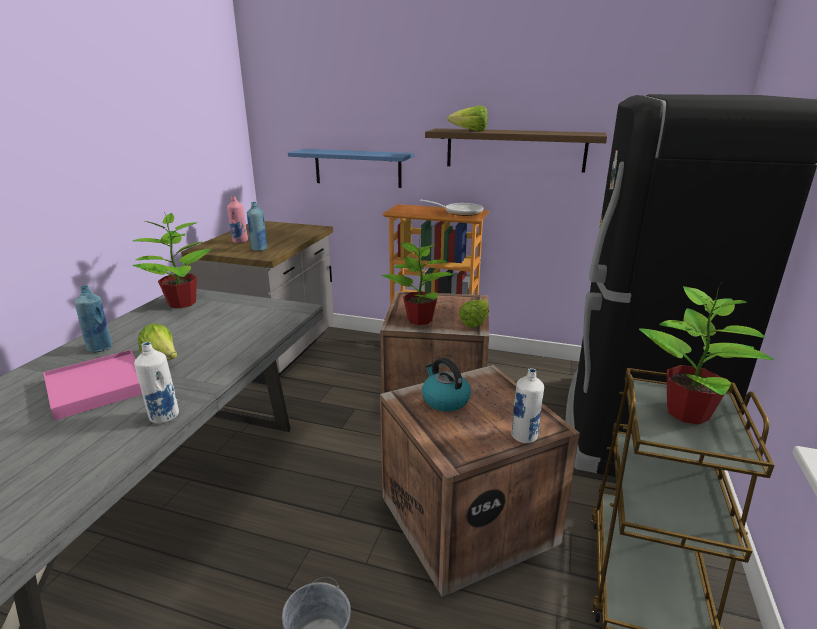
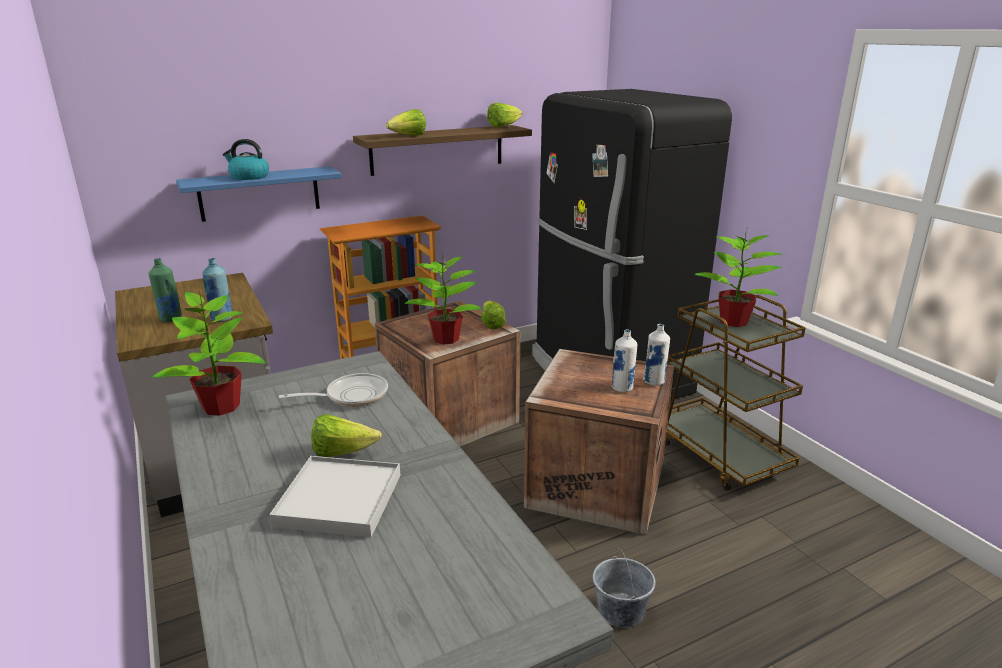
camera: 45 degrees left, 0 degrees up
pink tray [43,350,142,420] -> white tray [269,456,400,538]
blue bottle [74,285,112,353] -> none
white bottle [134,342,179,424] -> white bottle moved to [612,329,637,392]
pink bottle [227,196,248,243] -> green bottle [149,258,182,322]
frying pan [420,200,483,216] -> frying pan moved to [279,373,388,407]
kettle [422,358,471,411] -> kettle moved to [223,139,269,180]
none -> lettuce [487,103,522,127]

